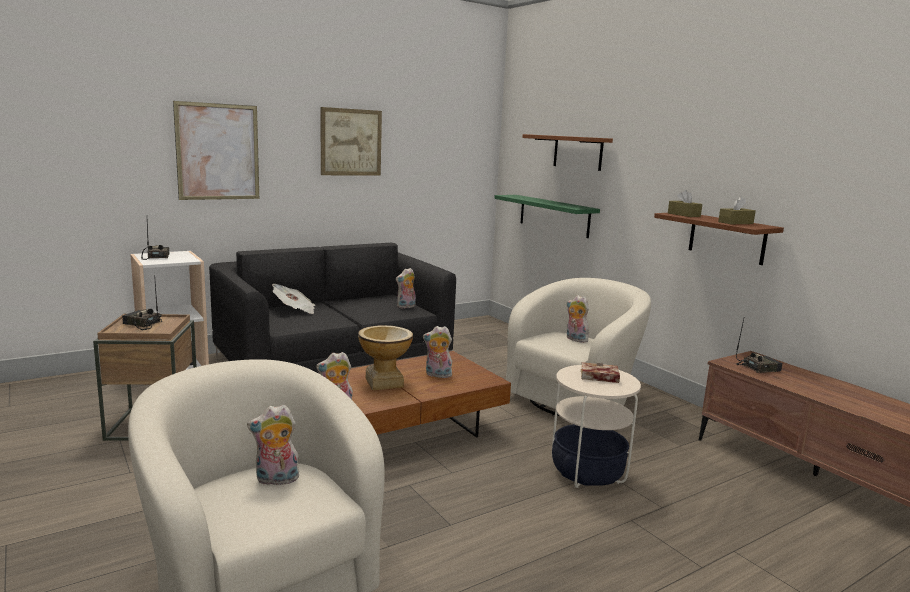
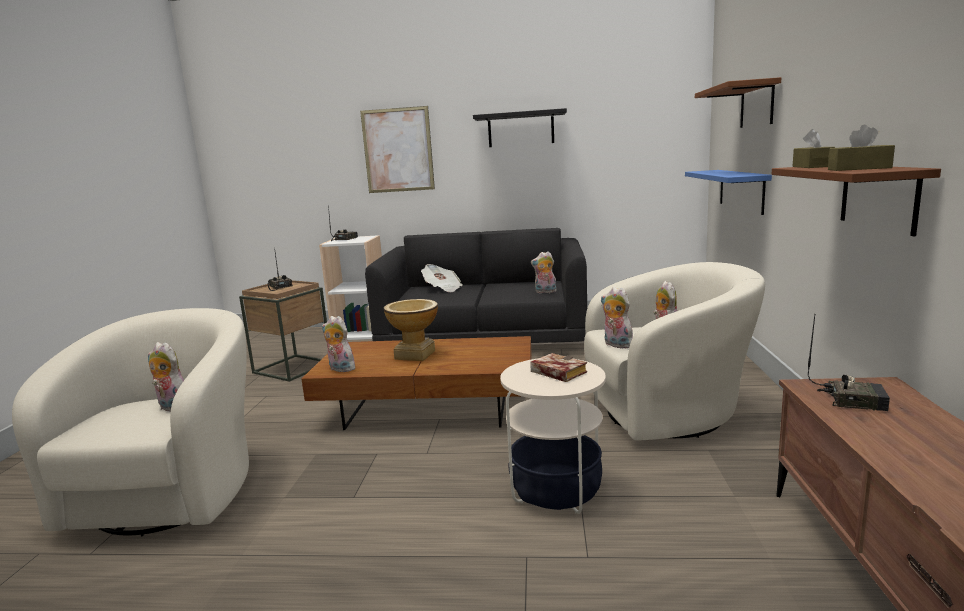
camera: 40 degrees right, 0 degrees up
picture [321,107,382,176] -> black shelf [473,108,567,147]
plush toy [423,326,452,378] -> plush toy moved to [601,287,633,348]
green shelf [494,195,600,238] -> blue shelf [685,170,772,215]

